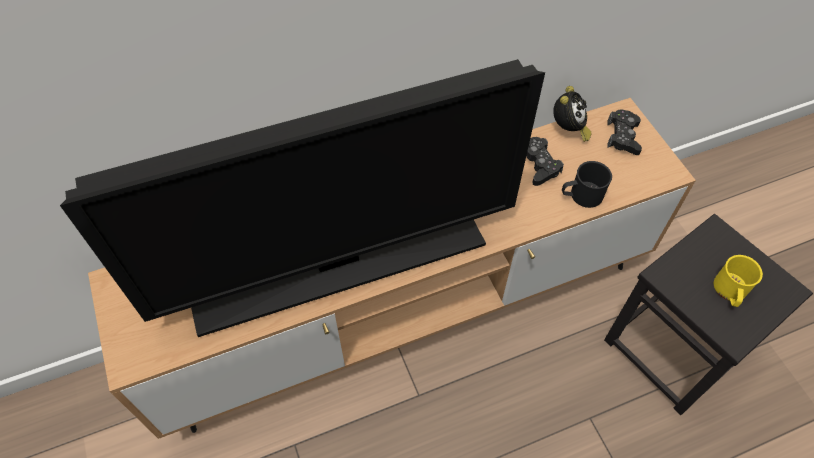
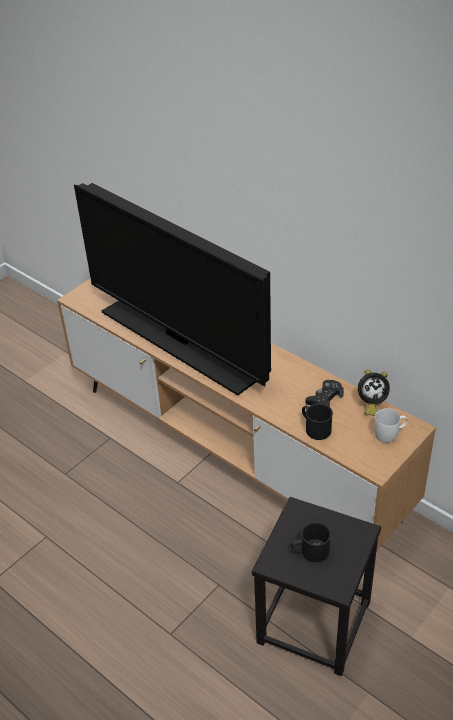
camera: 65 degrees right, 15 degrees down
black game controller [608,110,642,155] -> white mug [374,408,408,443]
yellow mug [714,255,763,307] -> black mug [291,522,331,562]

